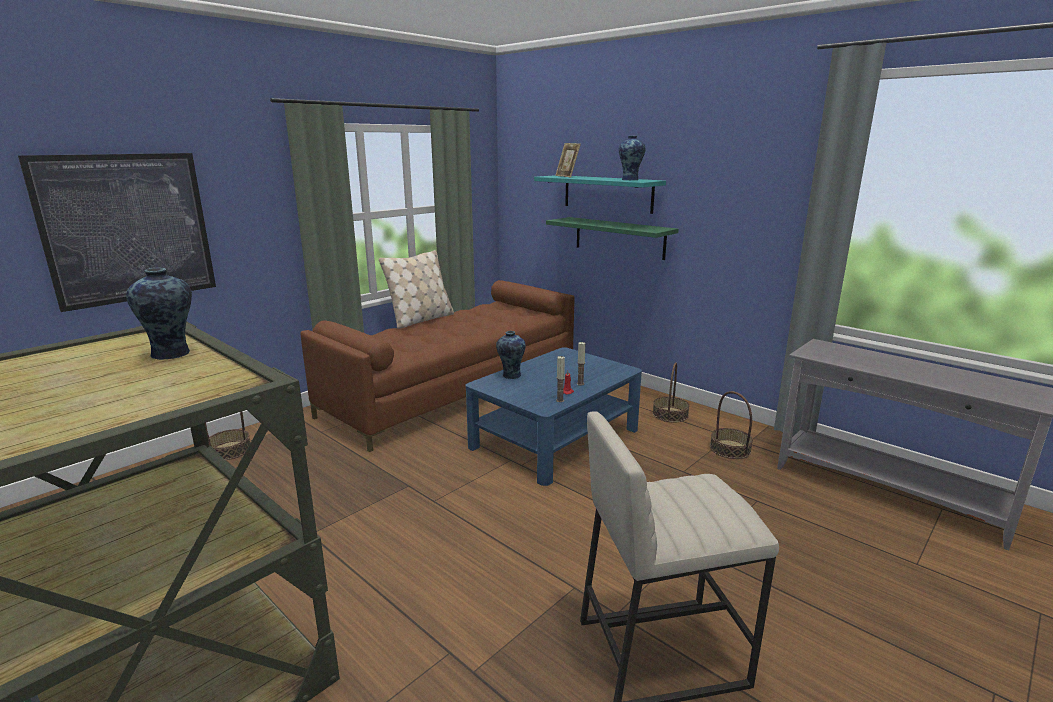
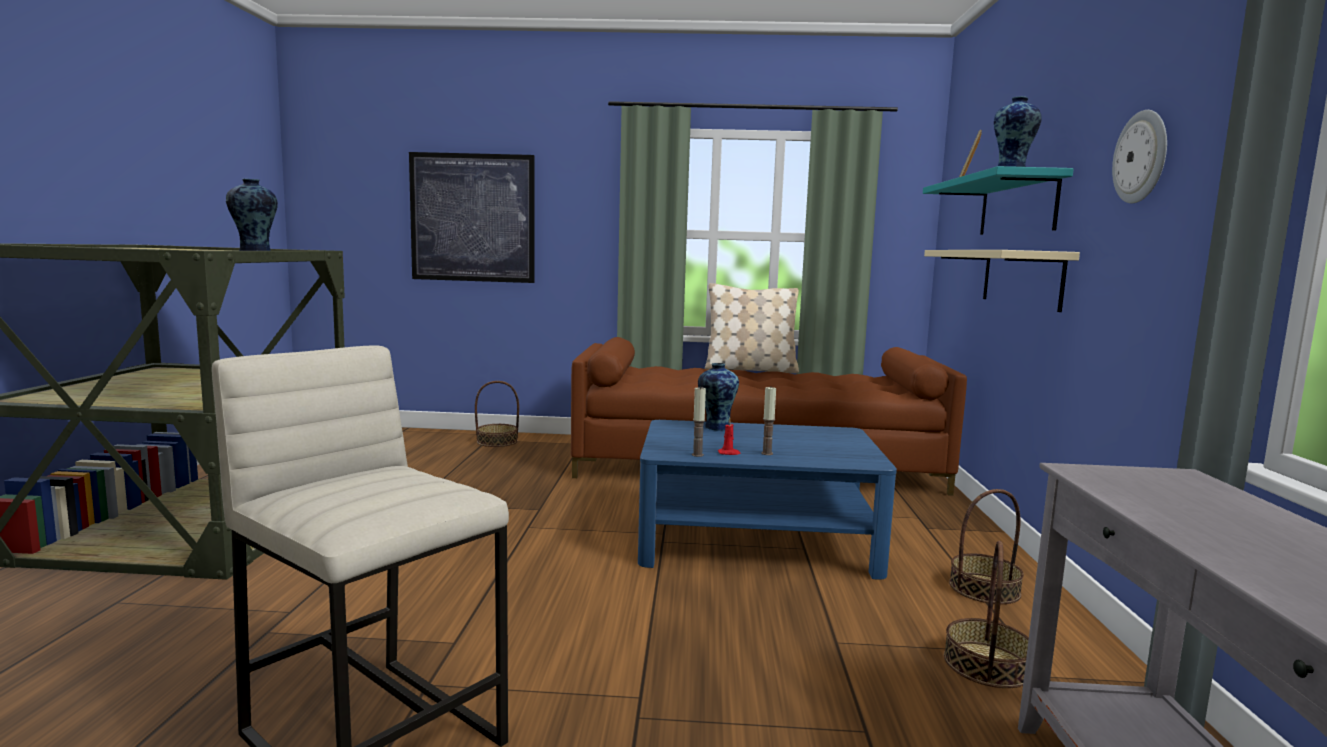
camera: 50 degrees right, 10 degrees down
green shelf [546,217,679,260] -> beige shelf [924,250,1080,312]
none -> wall clock [1112,110,1167,203]

